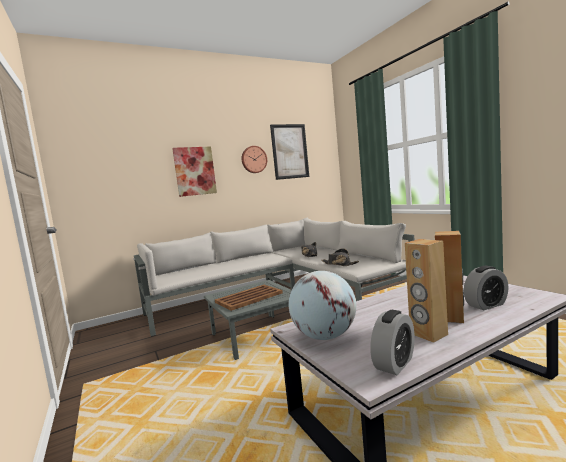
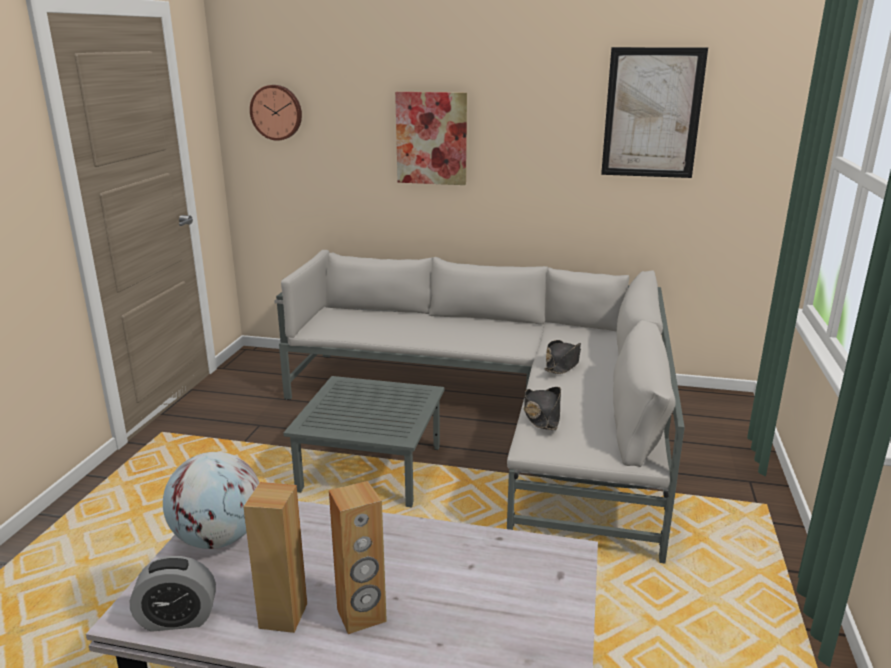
camera: 40 degrees right, 15 degrees up
brown tray [215,285,283,311] -> none
wall clock [242,146,267,173] -> wall clock moved to [250,85,302,141]
alarm clock [464,266,509,310] -> none

